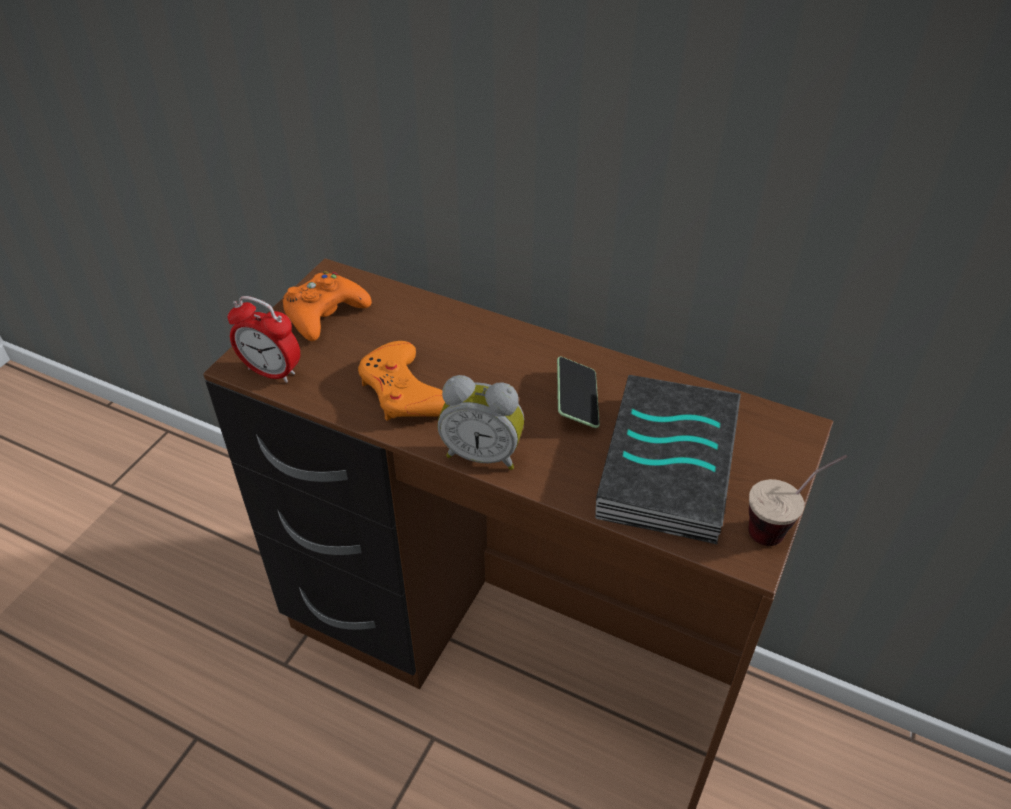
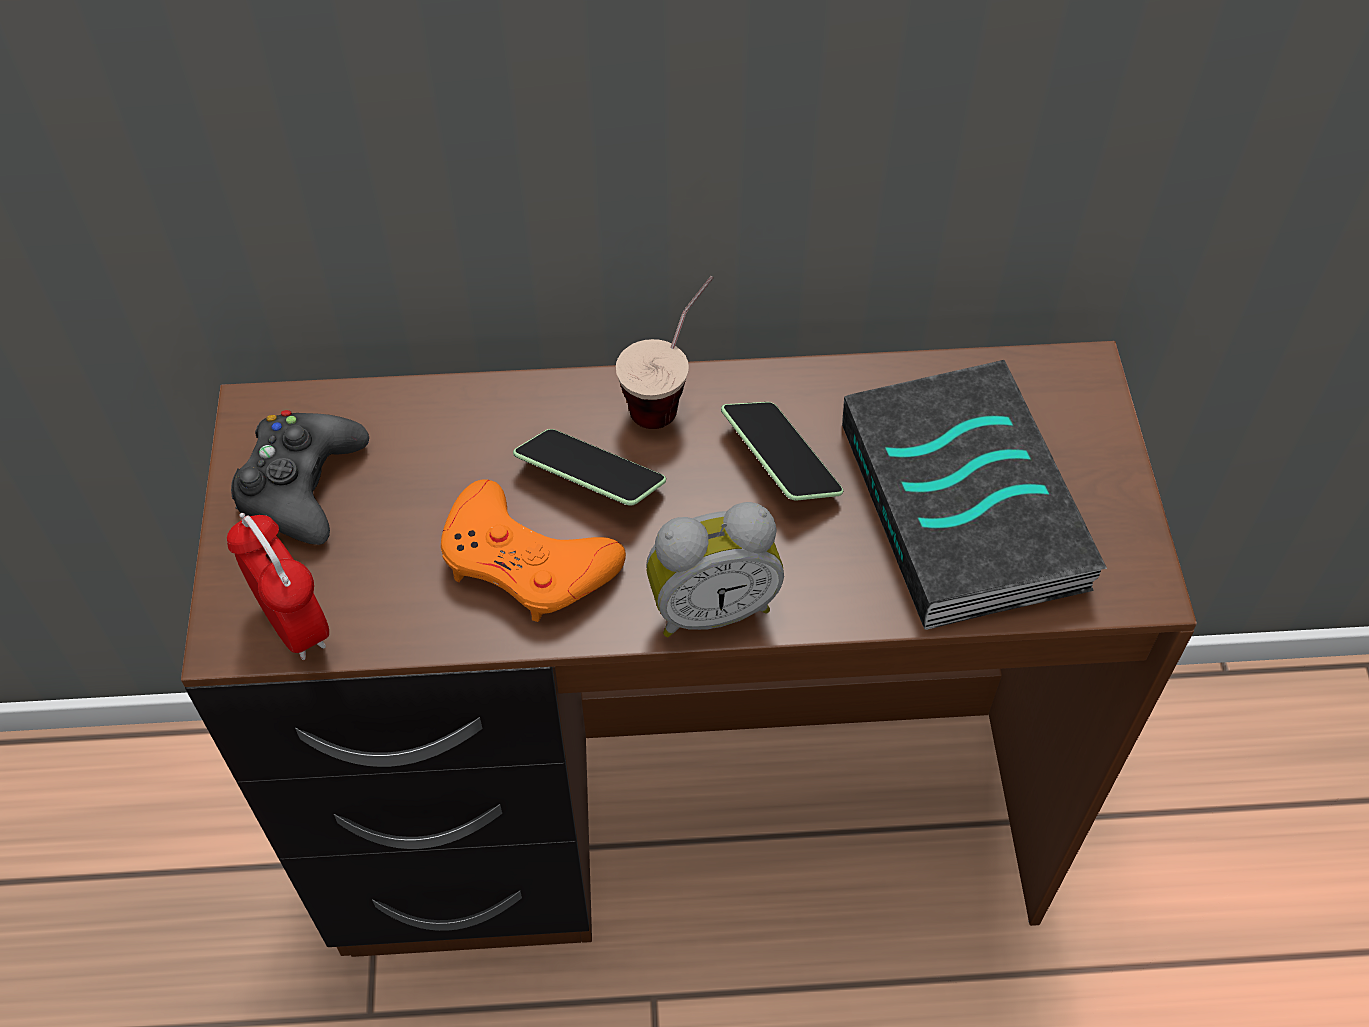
camera: 30 degrees left, 10 degrees up
alarm clock [228,296,300,383] -> alarm clock turned 120 degrees counterclockwise [227,513,329,660]
orange game controller [283,271,372,341] -> black game controller [231,410,369,545]
cup [748,455,847,546] -> cup moved to [616,276,714,429]
none -> phone [513,429,666,505]

